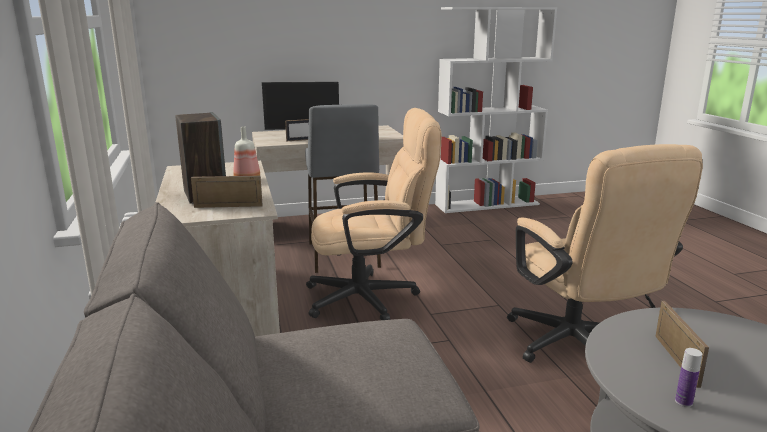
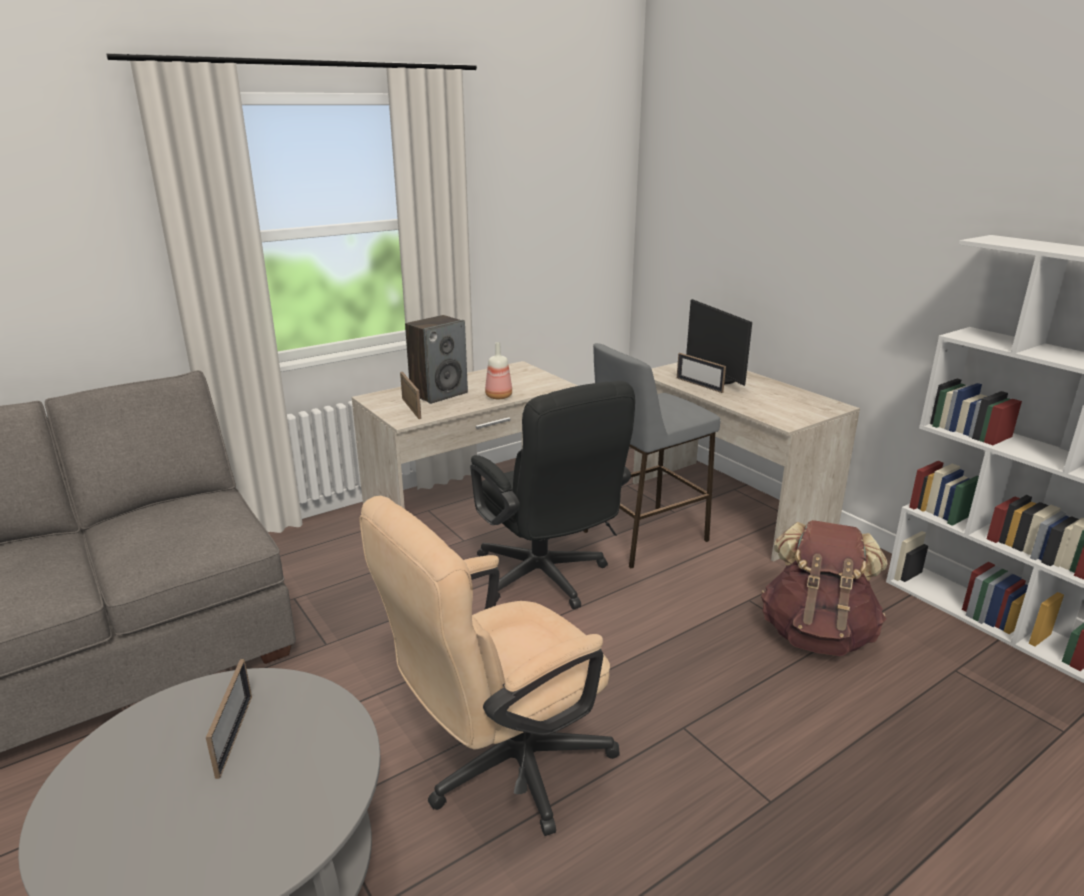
camera: 70 degrees right, 5 degrees up
beige office chair [306,108,441,320] -> black office chair [470,381,635,609]
picture frame [656,301,709,388] -> picture frame turned 75 degrees counterclockwise [206,659,252,779]
bottle [675,348,702,407] -> none
none -> brown backpack [761,520,888,656]

